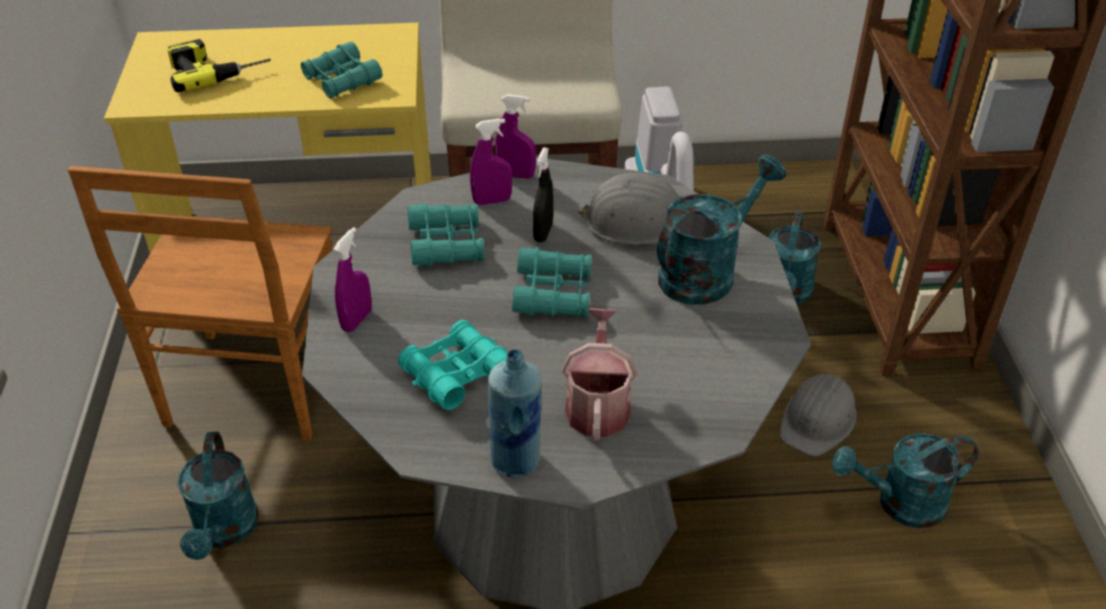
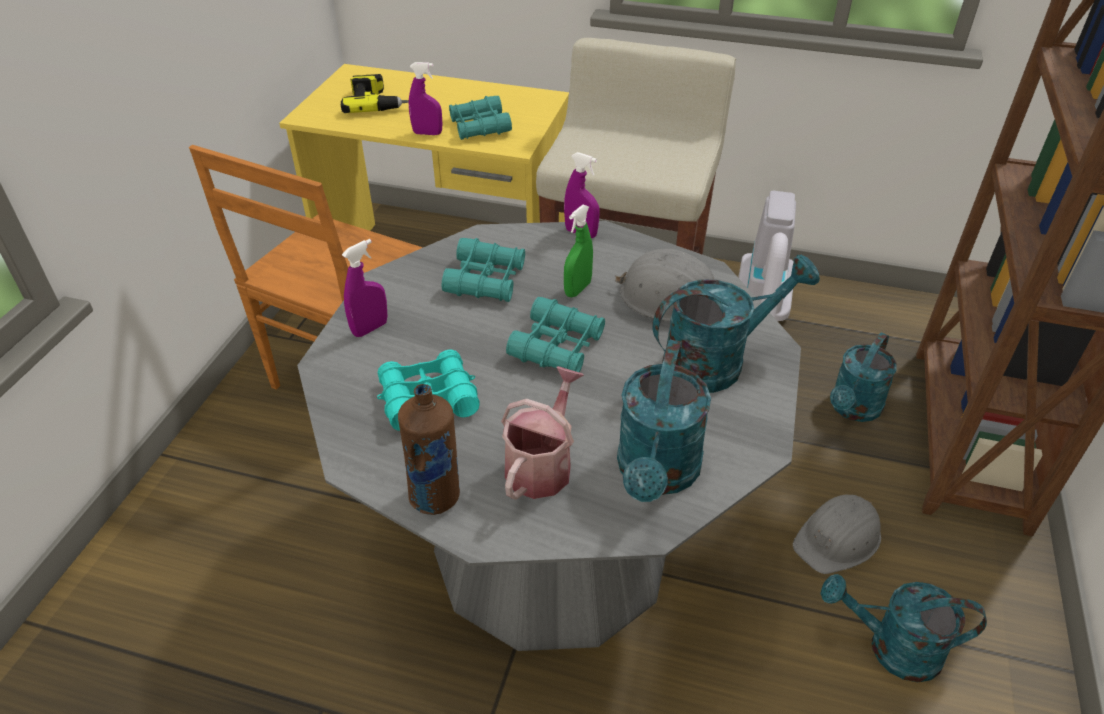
camera: 20 degrees right, 0 degrees up
turquoise watering can [178,432,258,560] -> turquoise watering can moved to [617,340,711,502]
purple spray bottle [470,119,512,205] -> purple spray bottle moved to [409,62,443,135]
blue bottle [488,349,542,477] -> brown bottle [398,384,460,515]
black spray bottle [533,147,553,242] -> green spray bottle [564,205,593,297]

